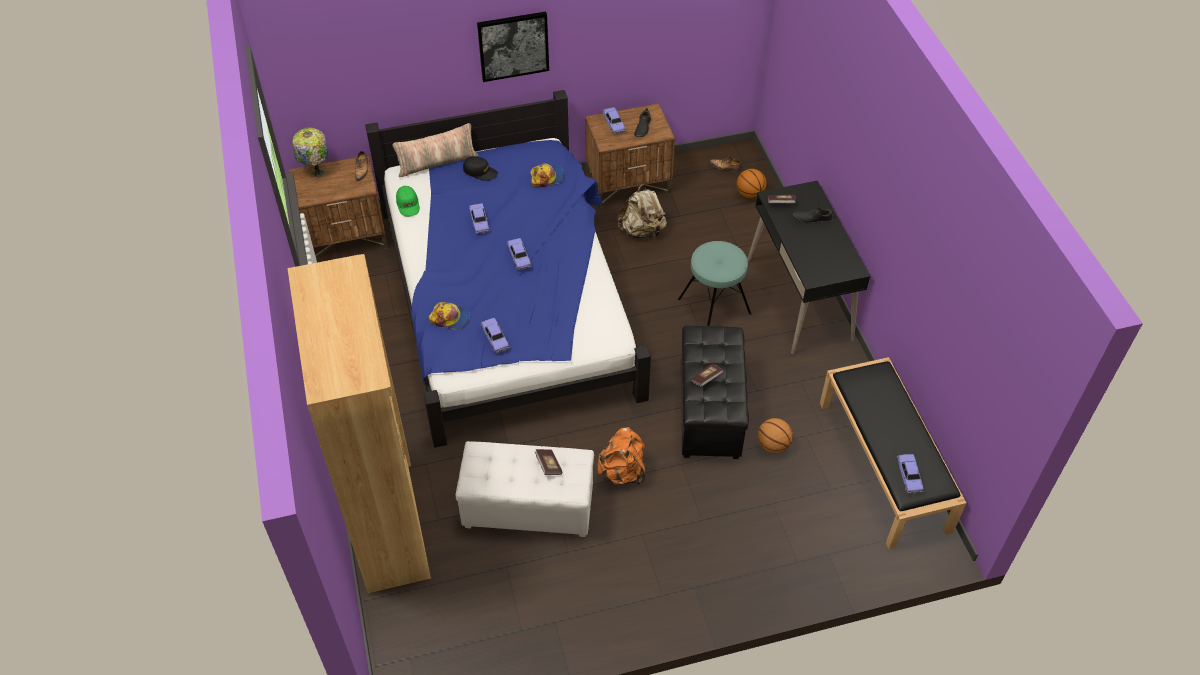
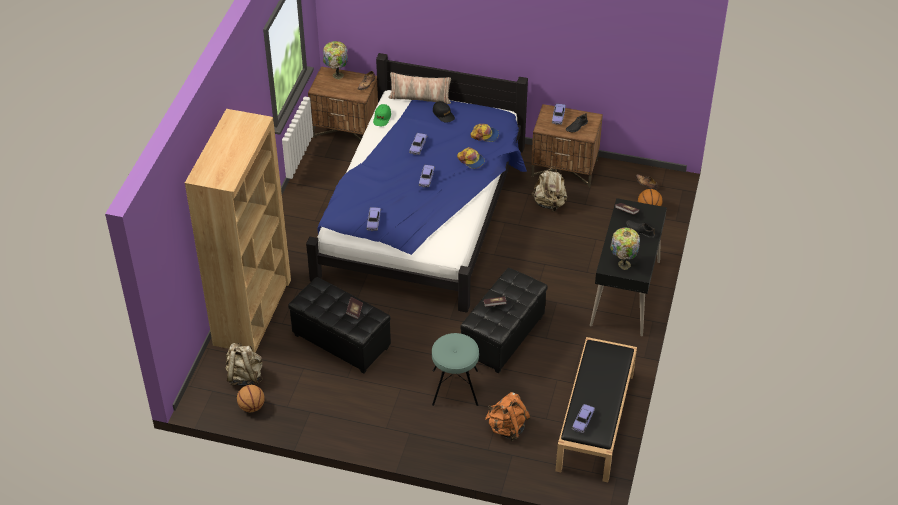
camera: 30 degrees right, 5 degrees down
cap [429,302,470,330] -> cap moved to [457,147,485,169]
white ottoman [456,441,594,537] -> black ottoman [288,277,391,374]
picture [477,11,549,82] -> none
orange backpack [597,427,645,485] -> orange backpack moved to [485,392,531,441]
turquoise stool [678,241,751,326] -> turquoise stool moved to [432,333,479,406]
basketball [757,418,793,453] -> basketball moved to [237,385,264,412]
none -> beige backpack [225,343,263,386]
none -> table lamp [610,228,640,270]

